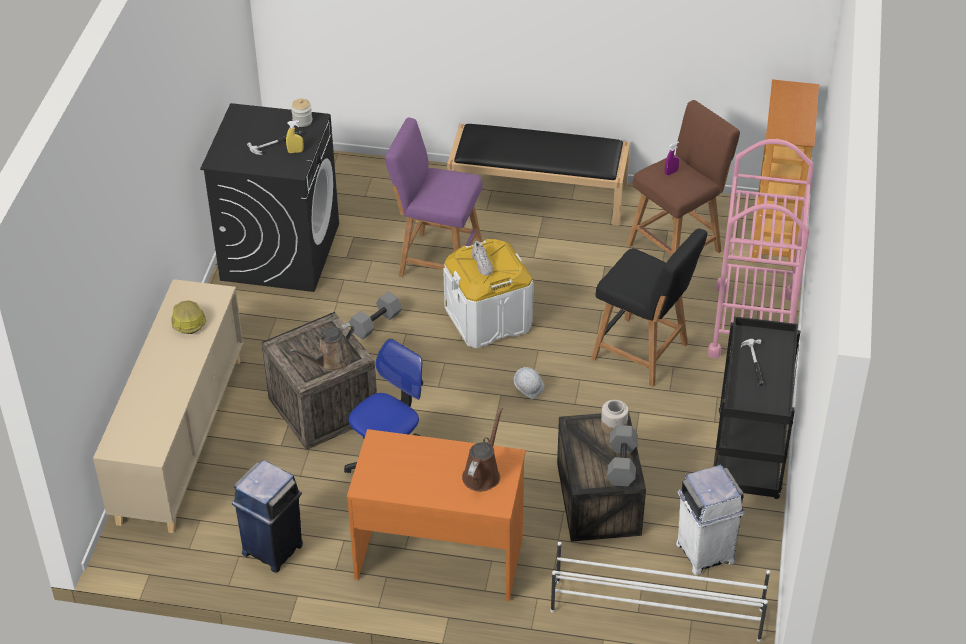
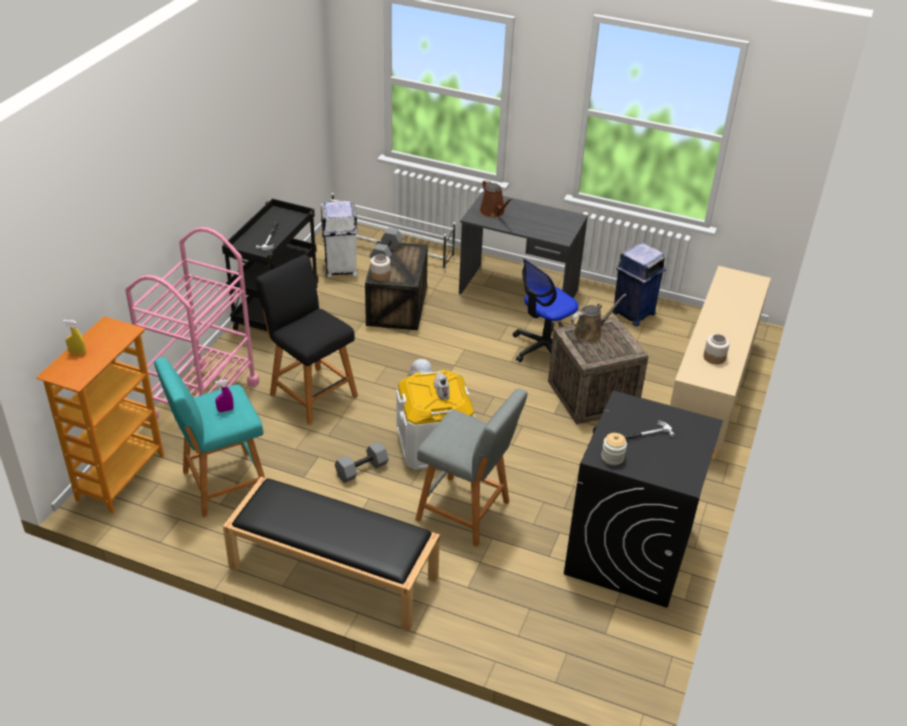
camera: 170 degrees left, 5 degrees down
hard hat [171,301,207,334] -> jar [703,334,730,364]
yellow spray bottle [286,120,303,153] -> yellow spray bottle moved to [63,320,86,354]
orange desk [347,429,525,601] -> grey desk [459,191,588,320]
grey dumbbell [349,292,402,340] -> grey dumbbell moved to [335,441,389,483]
purple stool [385,117,483,277] -> grey stool [415,388,527,547]
brown watering can [462,408,503,492] -> brown watering can turned 60 degrees counterclockwise [479,180,512,218]
brown stool [627,100,740,256] -> turquoise stool [154,358,265,517]

